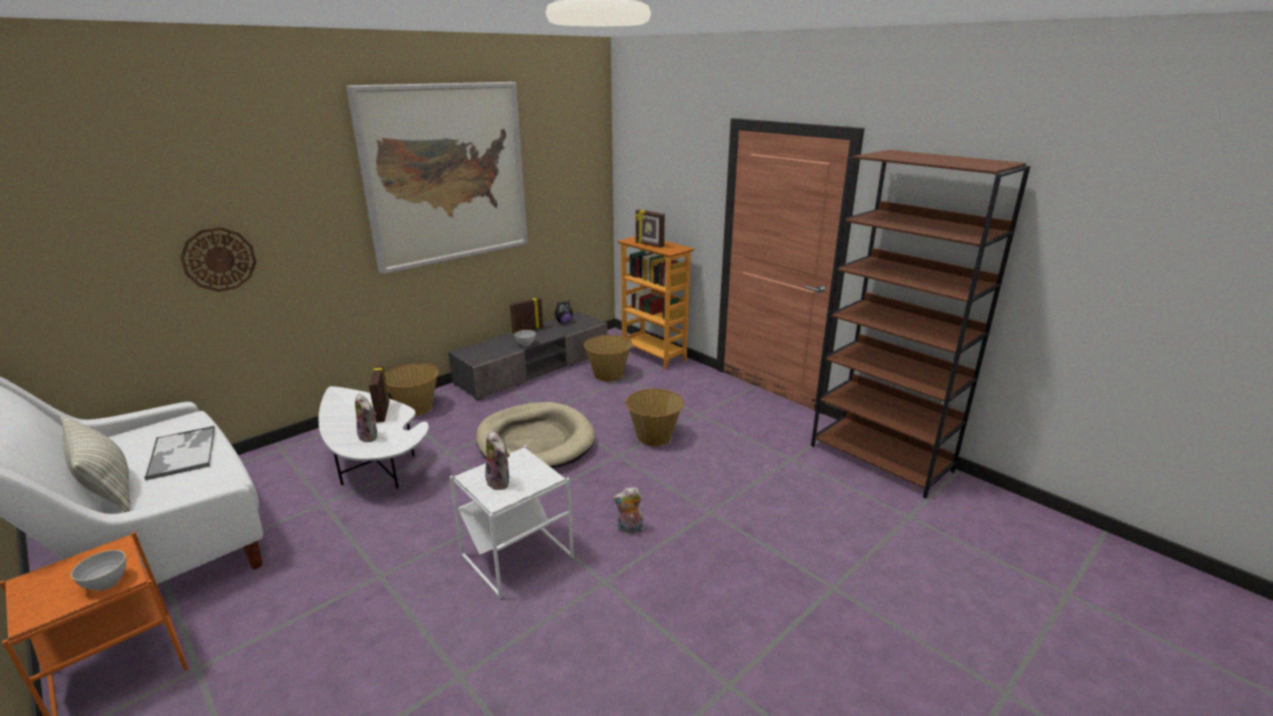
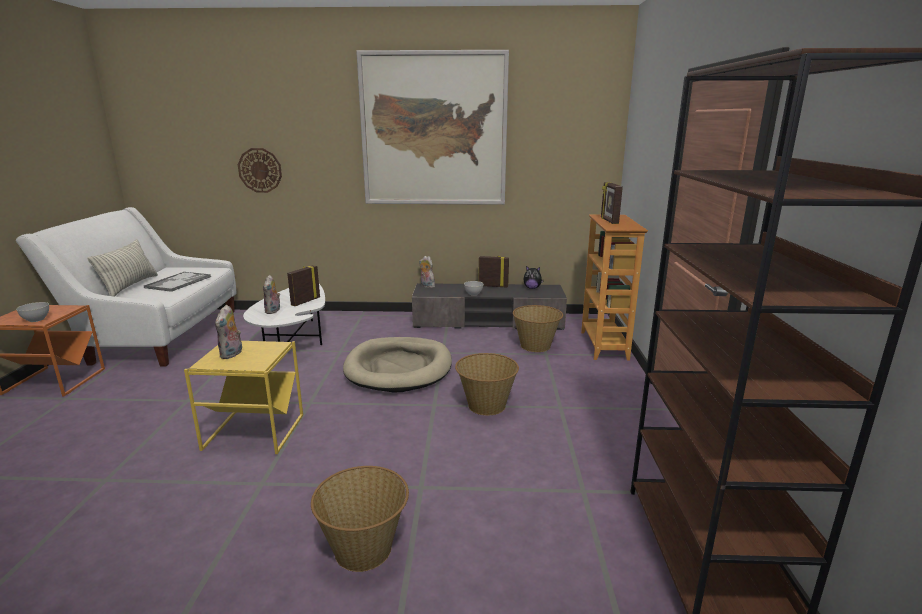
camera: 45 degrees right, 5 degrees down
basket [385,363,439,416] -> basket moved to [311,466,409,572]
white side table [450,445,574,599] -> yellow side table [184,341,303,454]
plush toy [613,487,644,533] -> plush toy moved to [419,256,435,288]

